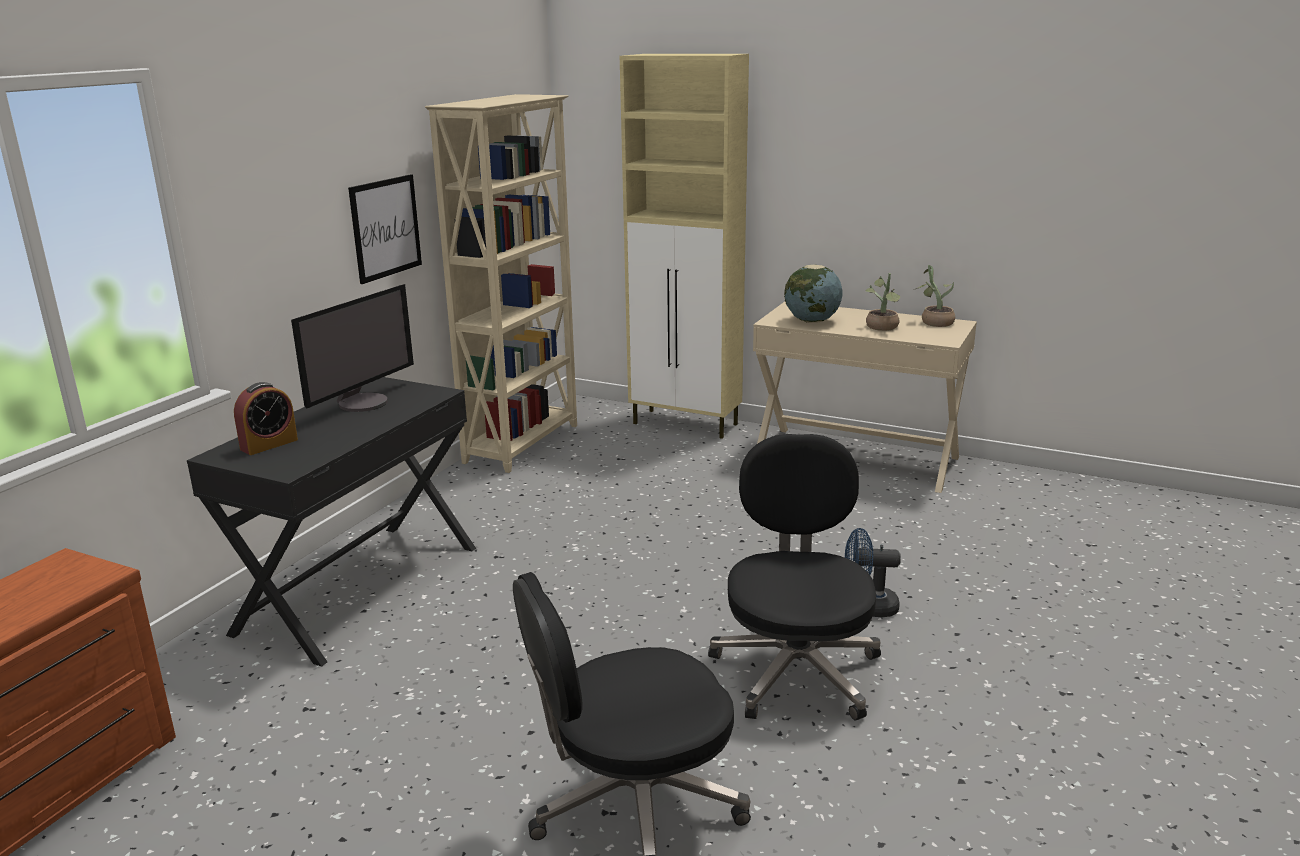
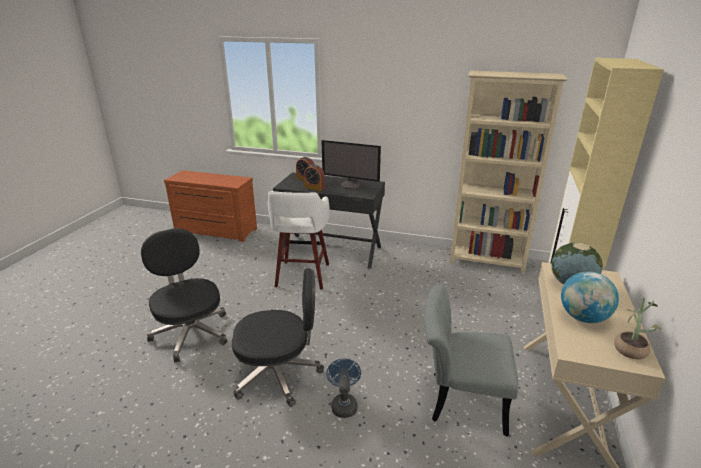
camera: 80 degrees right, 5 degrees up
picture [348,174,422,284] -> none
potted plant [866,273,900,331] -> globe [561,271,619,323]
none -> white stool [268,191,330,290]
none -> alarm clock [304,164,325,191]
none -> grey chair [424,285,518,437]

